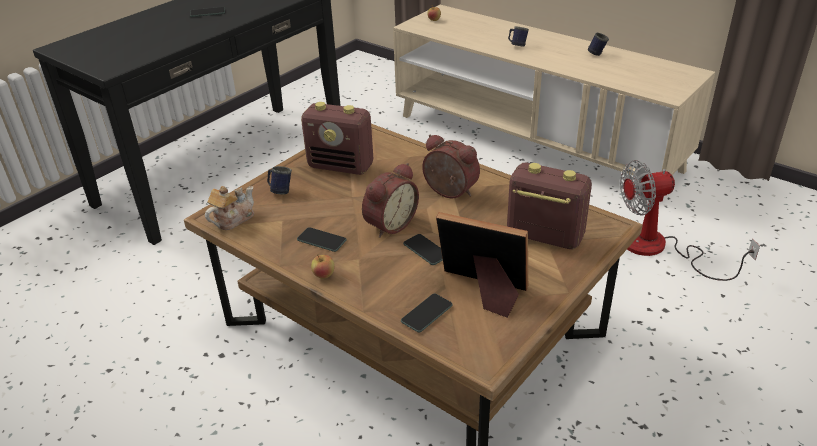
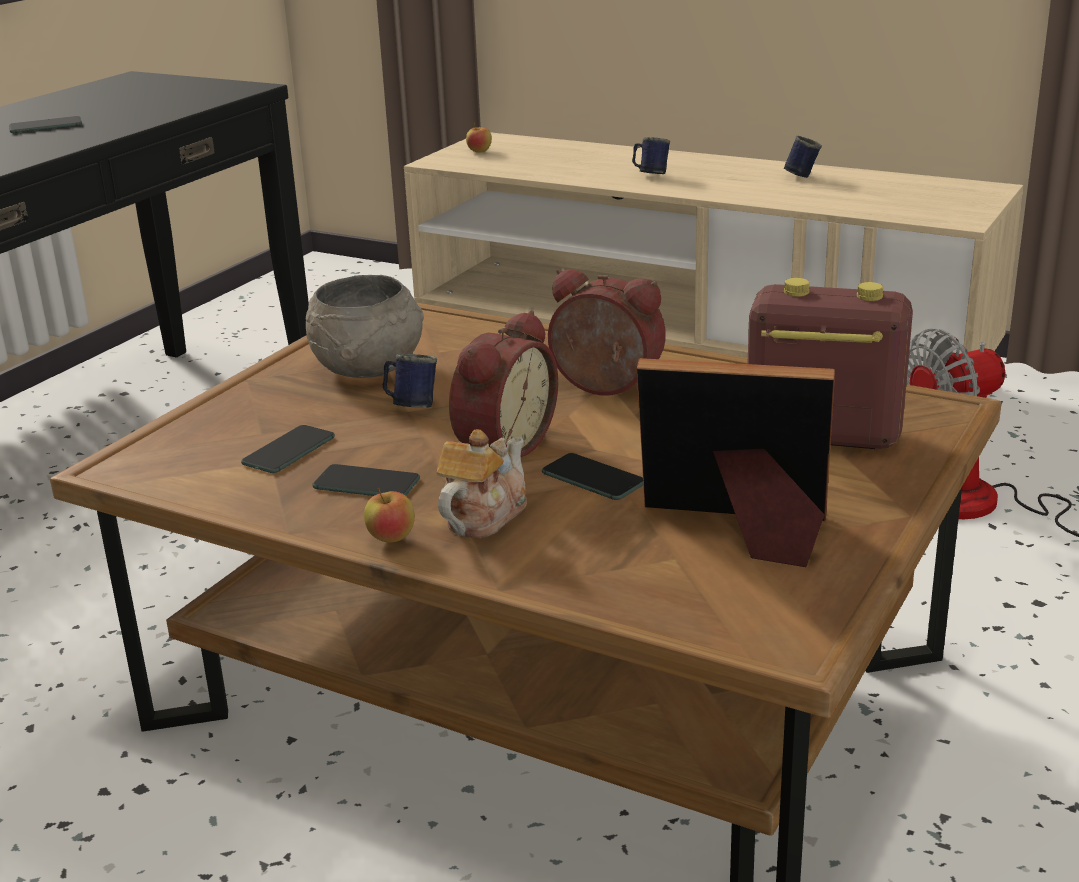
camera: 10 degrees left, 10 degrees down
teapot [205,186,254,230] -> teapot moved to [437,430,527,538]
blue mug [267,166,292,194] -> blue mug moved to [383,354,437,408]
radio [301,102,373,175] -> grey bowl [306,275,424,378]
phone [401,294,453,332] -> phone moved to [241,425,335,473]

